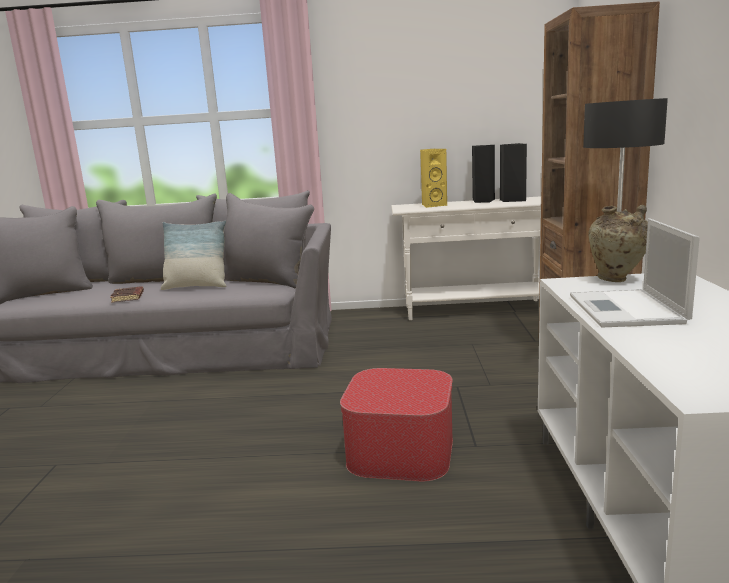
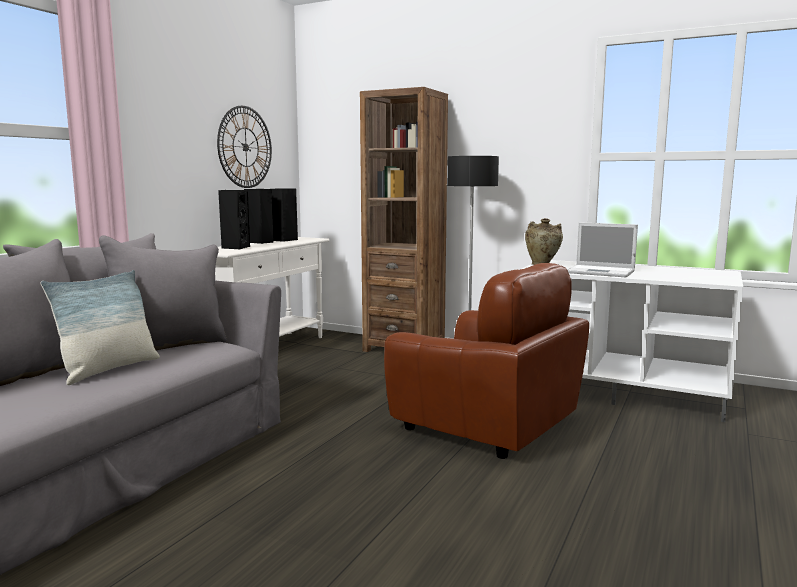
camera: 65 degrees left, 5 degrees down
brown book [110,286,144,303] -> none
ottoman [340,368,453,482] -> brown armchair [384,263,589,459]
yellow speaker [420,149,447,208] -> black speaker [218,190,250,249]
none -> wall clock [217,106,272,188]

